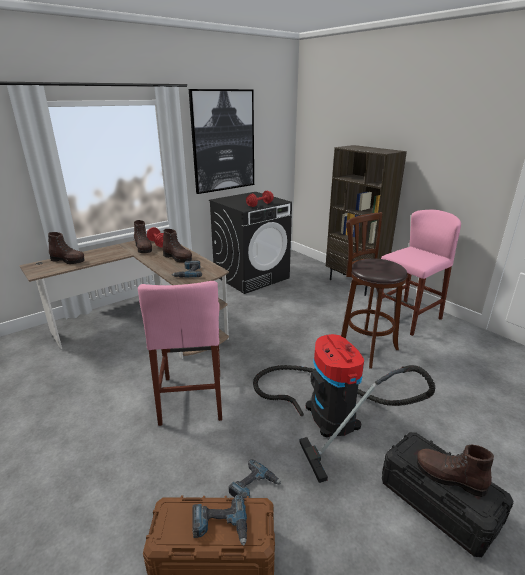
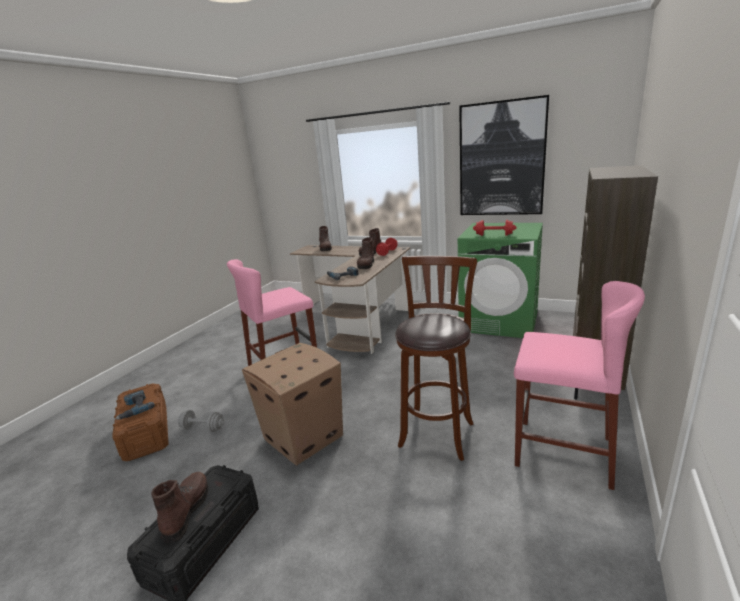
camera: 65 degrees right, 5 degrees down
black washing machine [209,192,292,294] -> green washing machine [458,223,543,338]
power drill [229,459,281,498] -> grey dumbbell [178,410,225,432]
vacuum cleaner [253,334,435,483] -> cardboard box [242,343,343,466]

